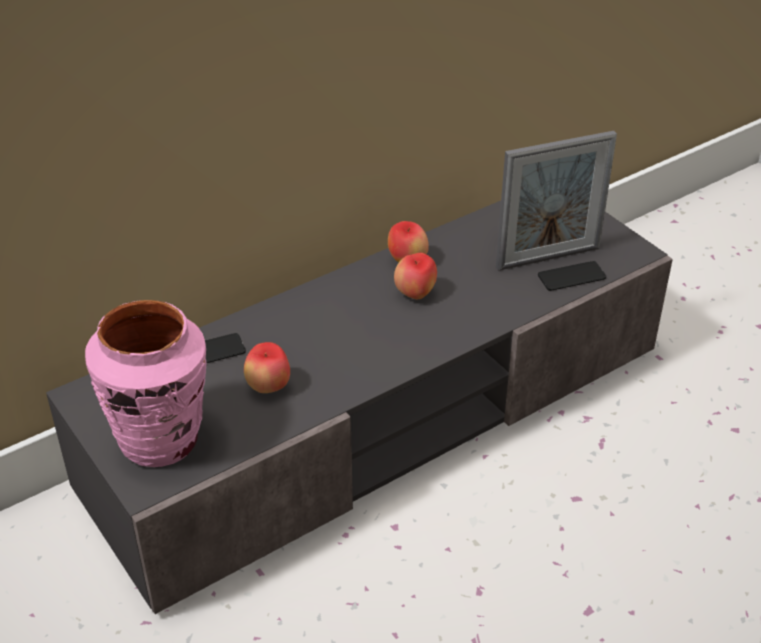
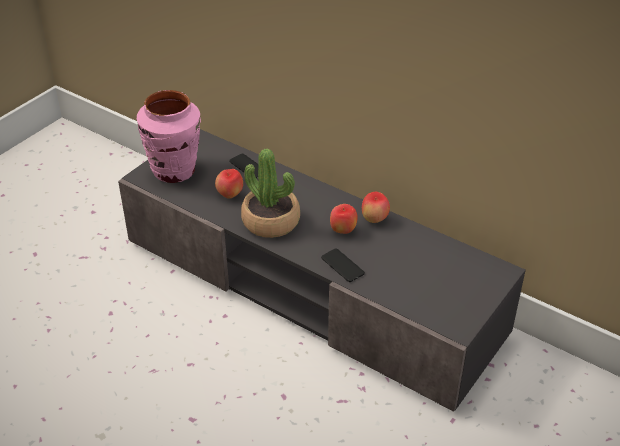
camera: 70 degrees right, 0 degrees up
picture frame [496,131,617,271] -> none
phone [538,261,606,291] -> phone moved to [321,248,365,282]
none -> potted plant [241,149,300,238]

